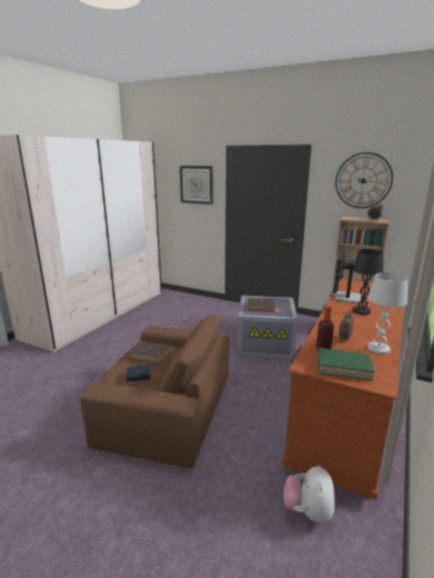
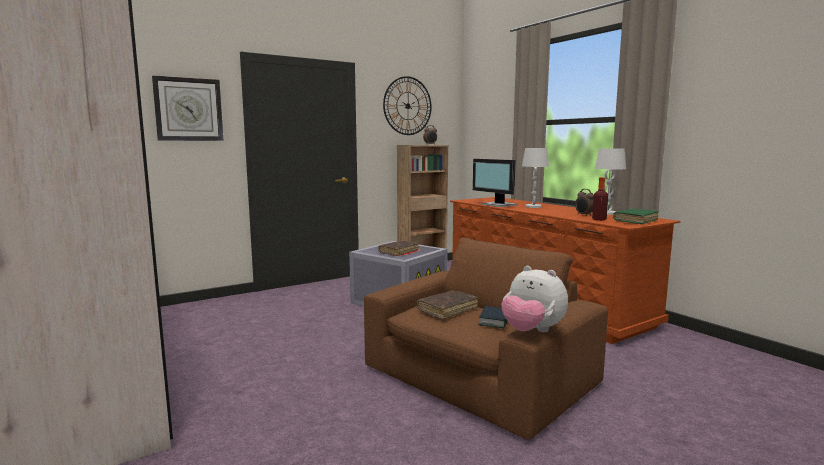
camera: 60 degrees left, 10 degrees down
plush toy [284,465,335,523] -> plush toy moved to [501,266,568,332]
black table lamp [353,249,383,315] -> white table lamp [522,148,549,208]

